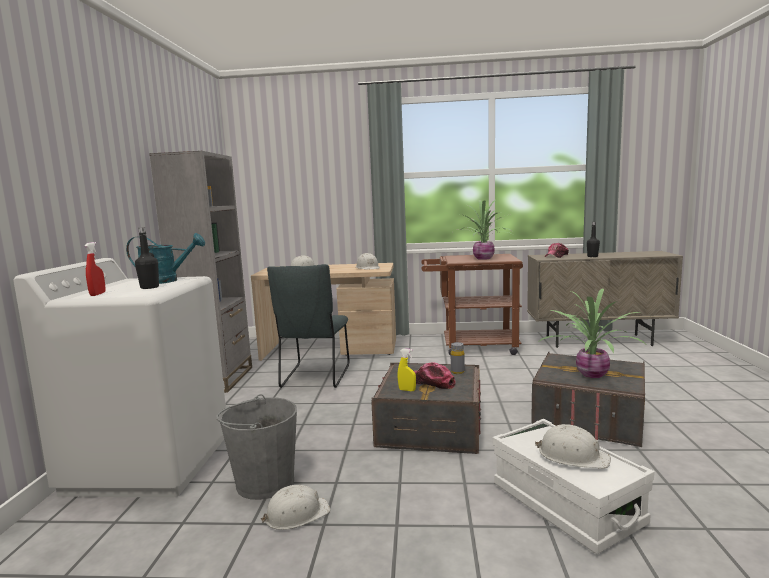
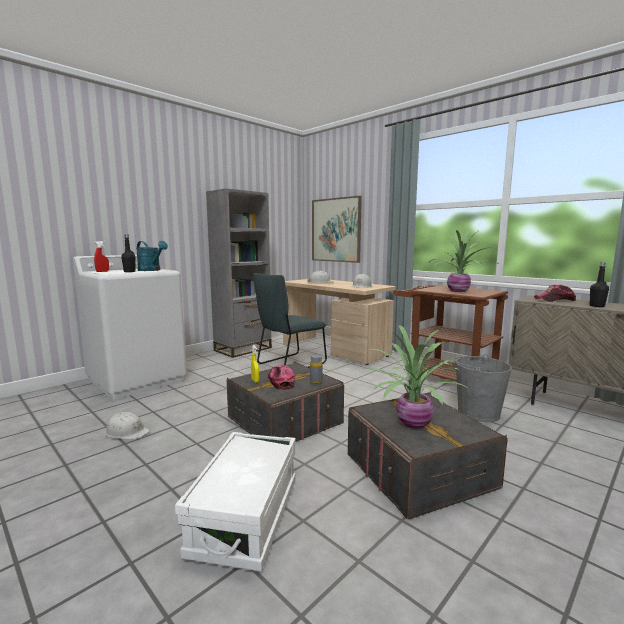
camera: 40 degrees right, 0 degrees up
grey bucket [216,394,297,500] -> grey bucket moved to [454,354,512,422]
white hard hat [535,424,611,469] -> none
none -> picture [312,196,362,263]

